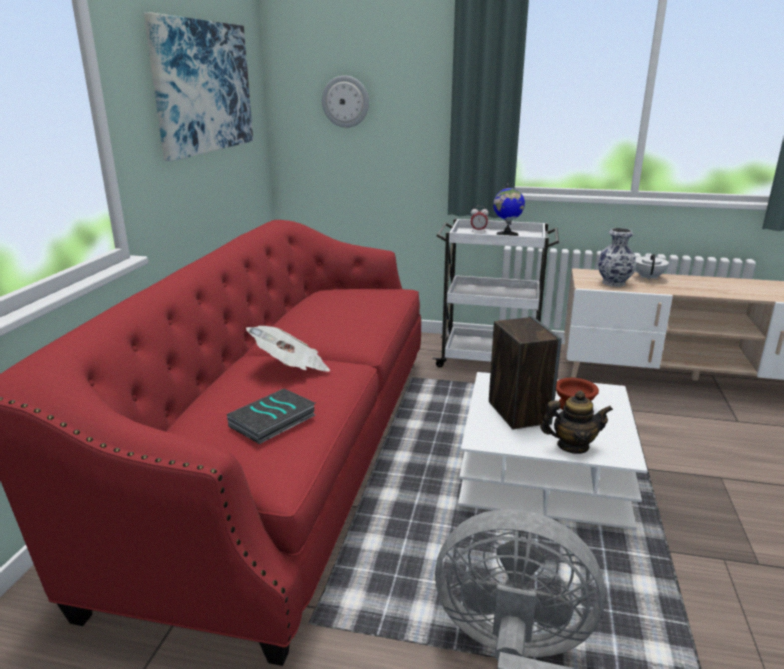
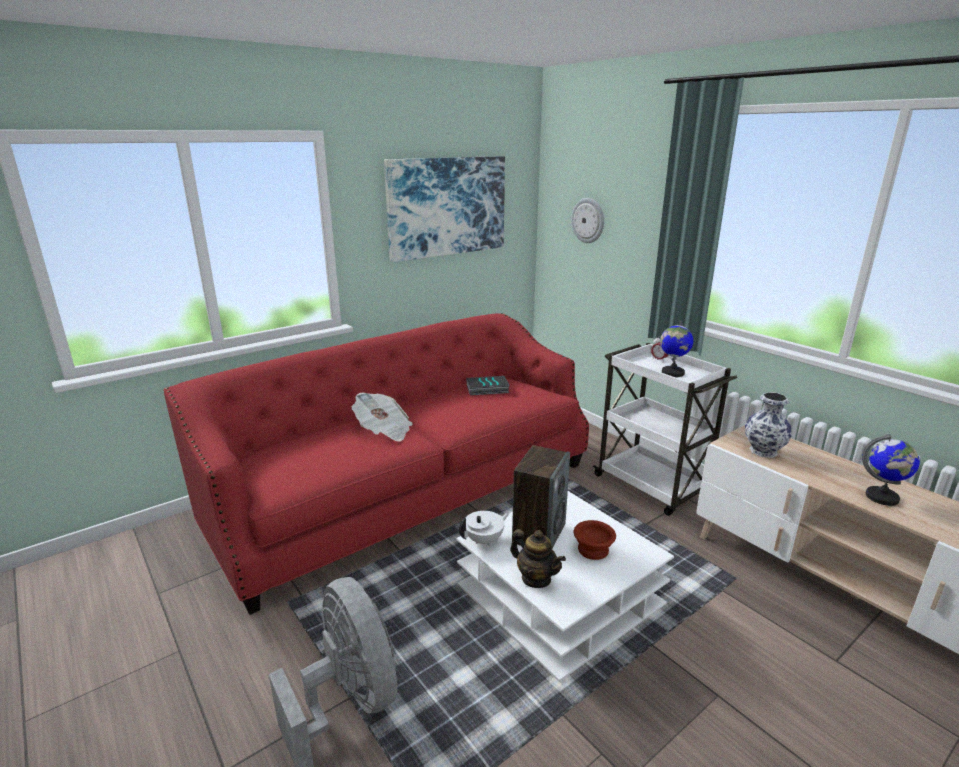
camera: 40 degrees right, 0 degrees up
book [227,389,316,444] -> book moved to [466,376,510,395]
white teapot [635,254,669,280] -> white teapot moved to [459,511,510,546]
none -> globe [862,434,920,506]

